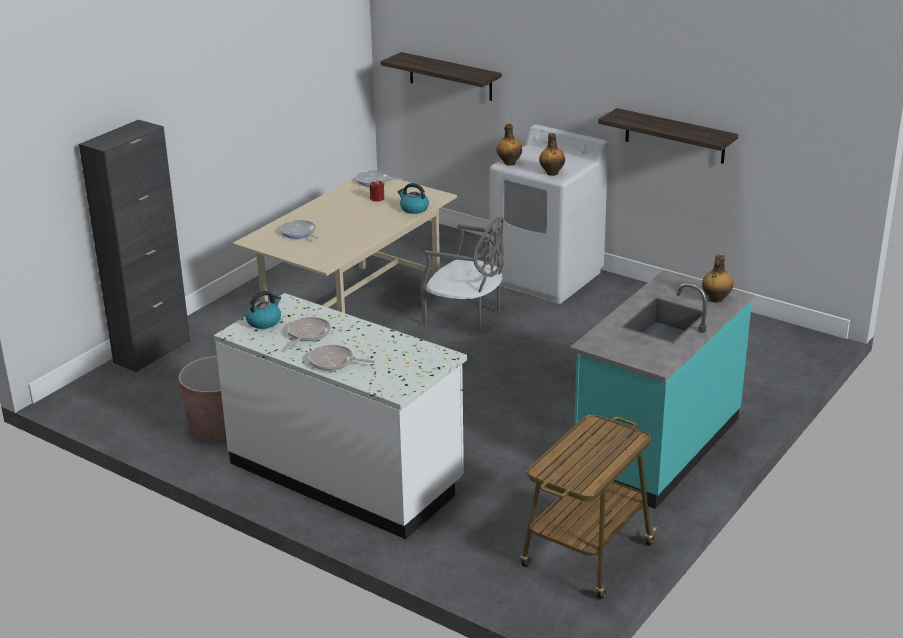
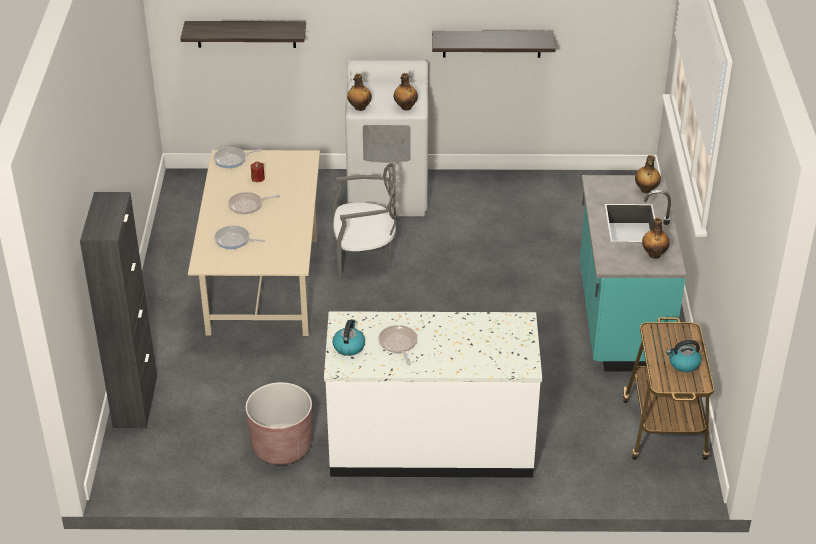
camera: 35 degrees left, 10 degrees up
frying pan [308,345,375,371] -> frying pan moved to [228,192,280,214]
kettle [397,183,429,214] -> kettle moved to [666,340,702,372]
none -> bottle [642,218,670,259]

